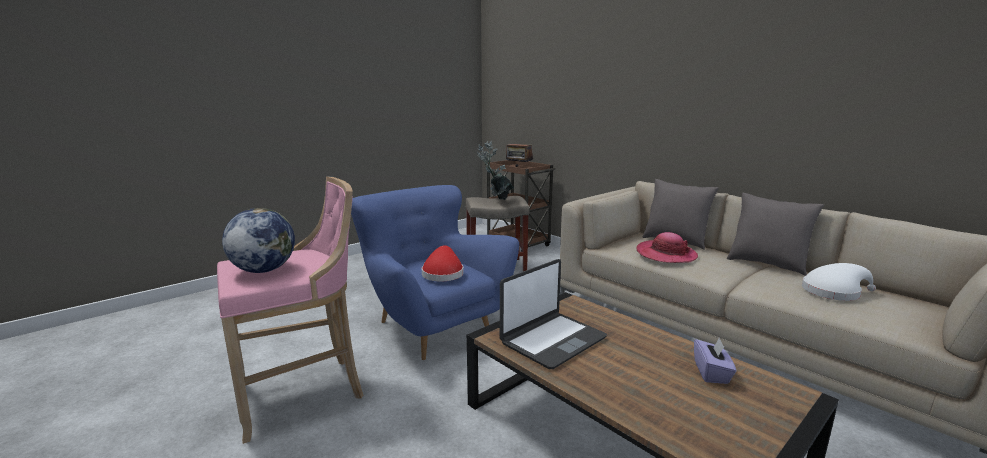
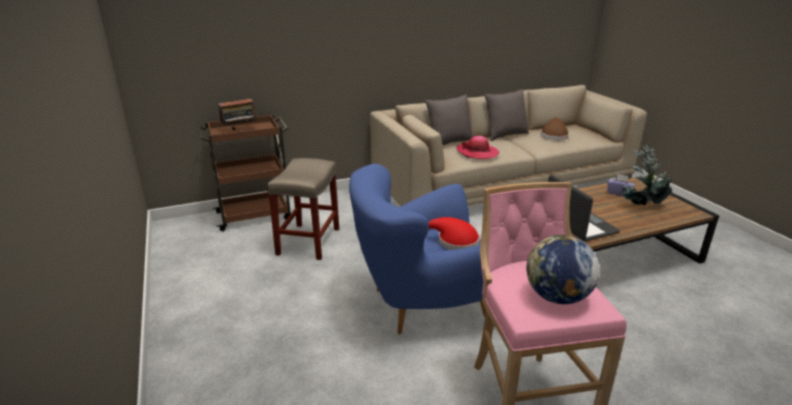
camera: 70 degrees left, 10 degrees up
potted plant [477,141,514,200] -> potted plant moved to [618,144,673,205]
white hat [802,263,876,301] -> brown hat [540,118,569,140]

